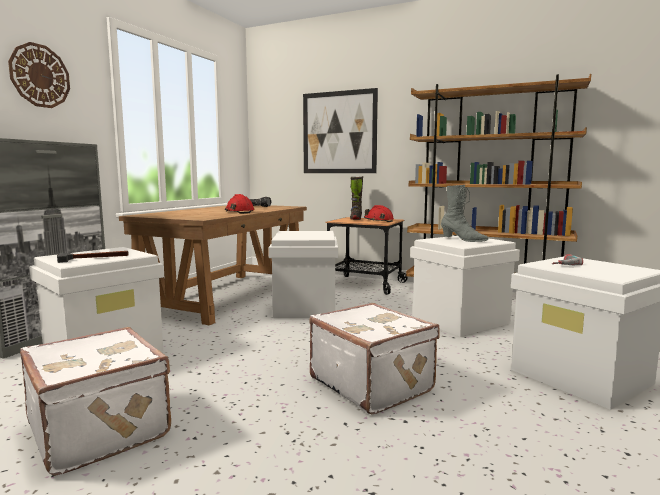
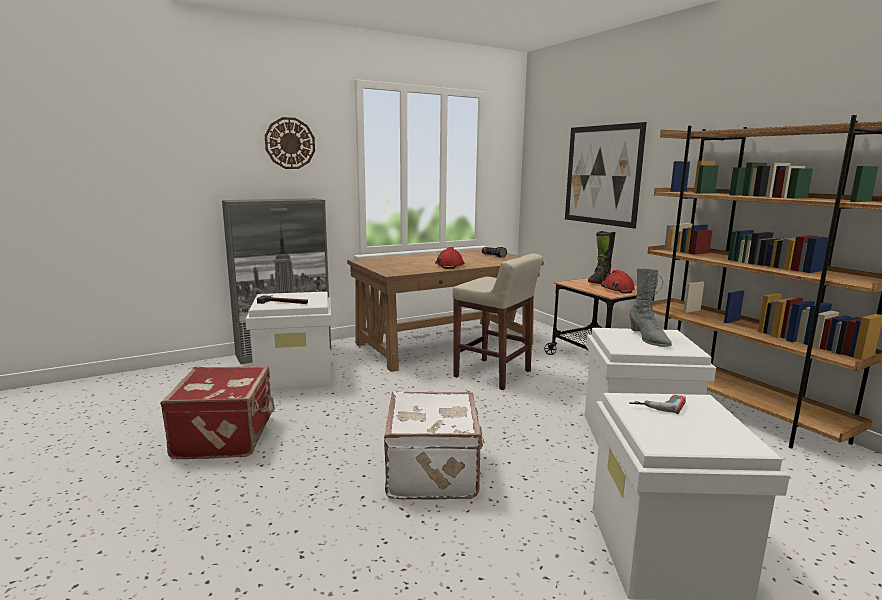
camera: 35 degrees right, 5 degrees up
white suitcase [20,327,171,476] -> red suitcase [160,366,275,459]
white storage box [268,231,338,318] -> beige stool [452,253,543,390]

